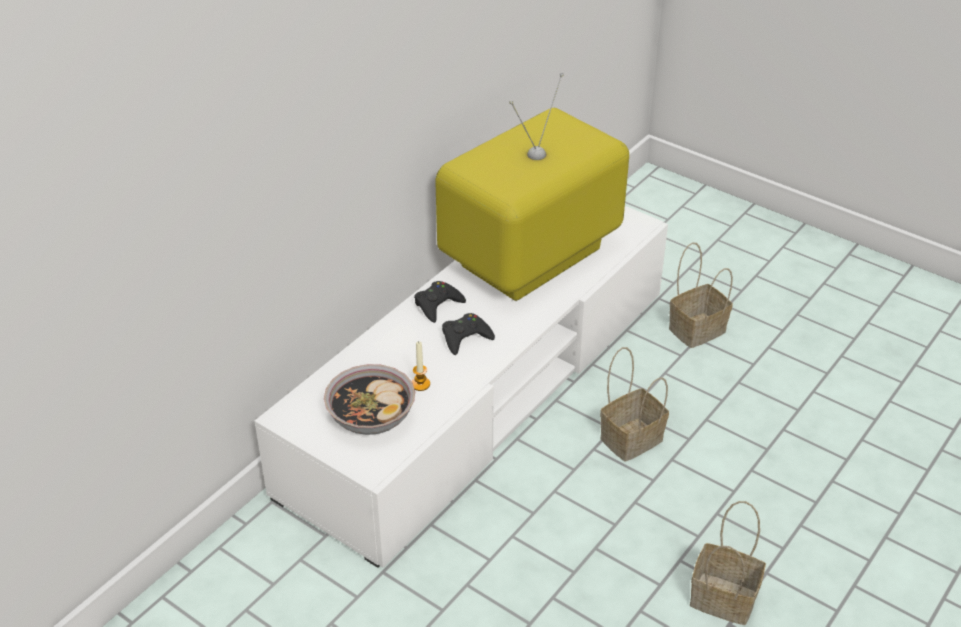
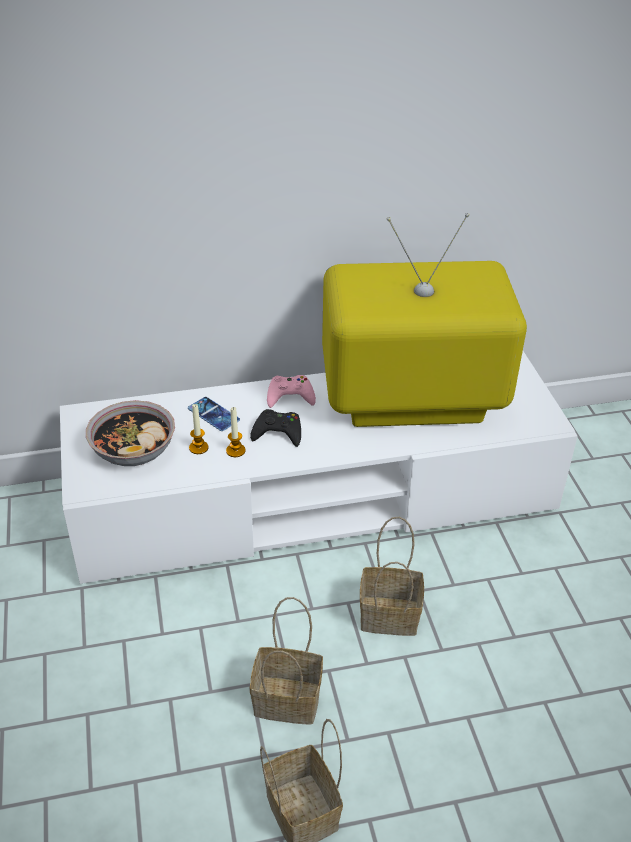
camera: 40 degrees right, 0 degrees up
black game controller [414,281,466,323] -> pink game controller [267,375,316,408]
basket [669,242,733,348] -> basket moved to [250,597,323,725]
none -> phone [188,397,240,431]
none -> candle [226,407,245,457]

